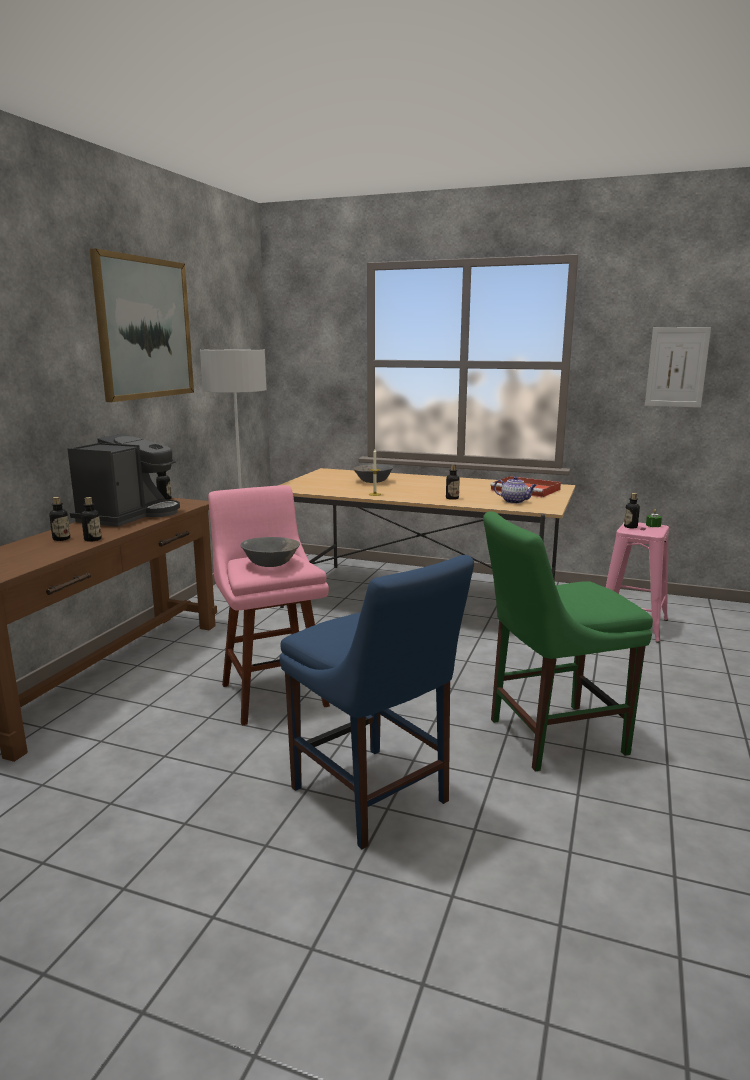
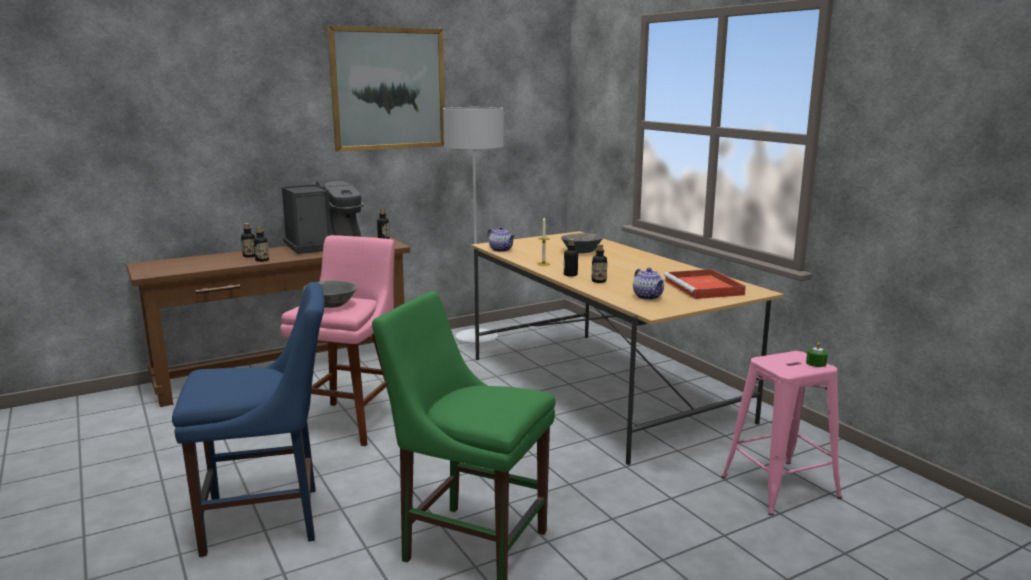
camera: 40 degrees right, 0 degrees up
blue chair [279,555,474,849] -> blue chair turned 105 degrees counterclockwise [172,282,325,557]
bottle [624,493,640,528] -> bottle moved to [564,239,578,276]
picture [645,327,711,408] -> none
none -> teapot [487,226,515,252]

